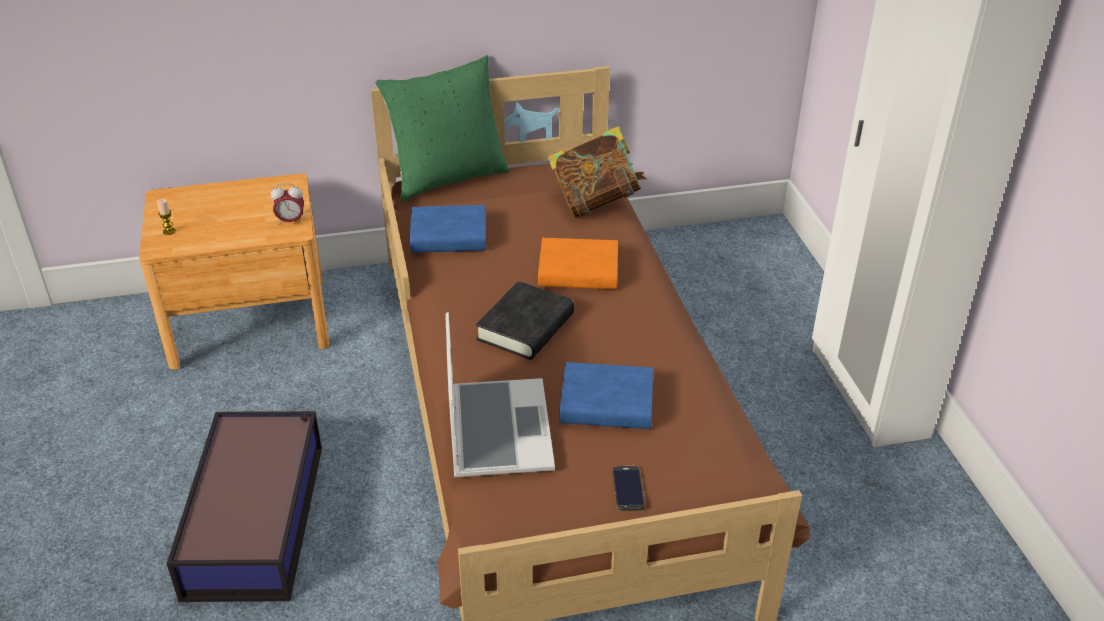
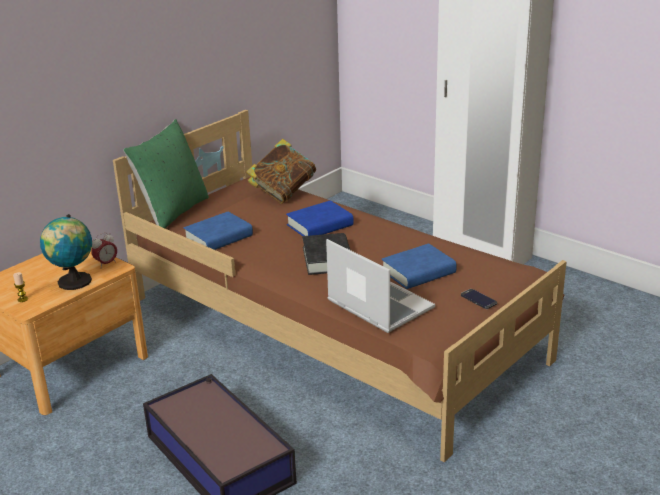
camera: 35 degrees left, 10 degrees down
orange book [538,238,618,289] -> blue book [286,200,354,236]
none -> globe [40,214,92,290]

